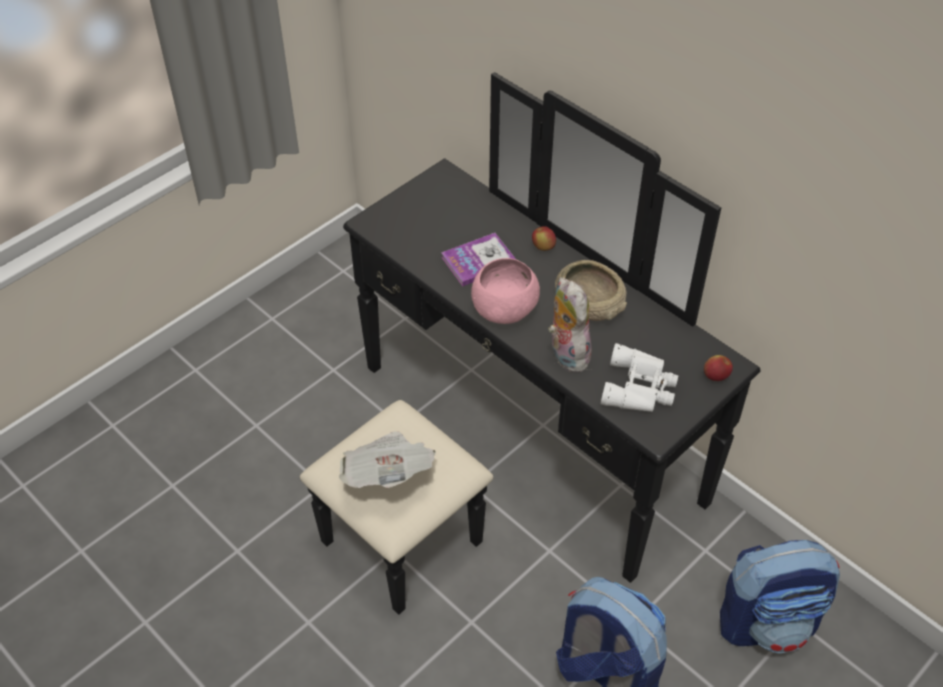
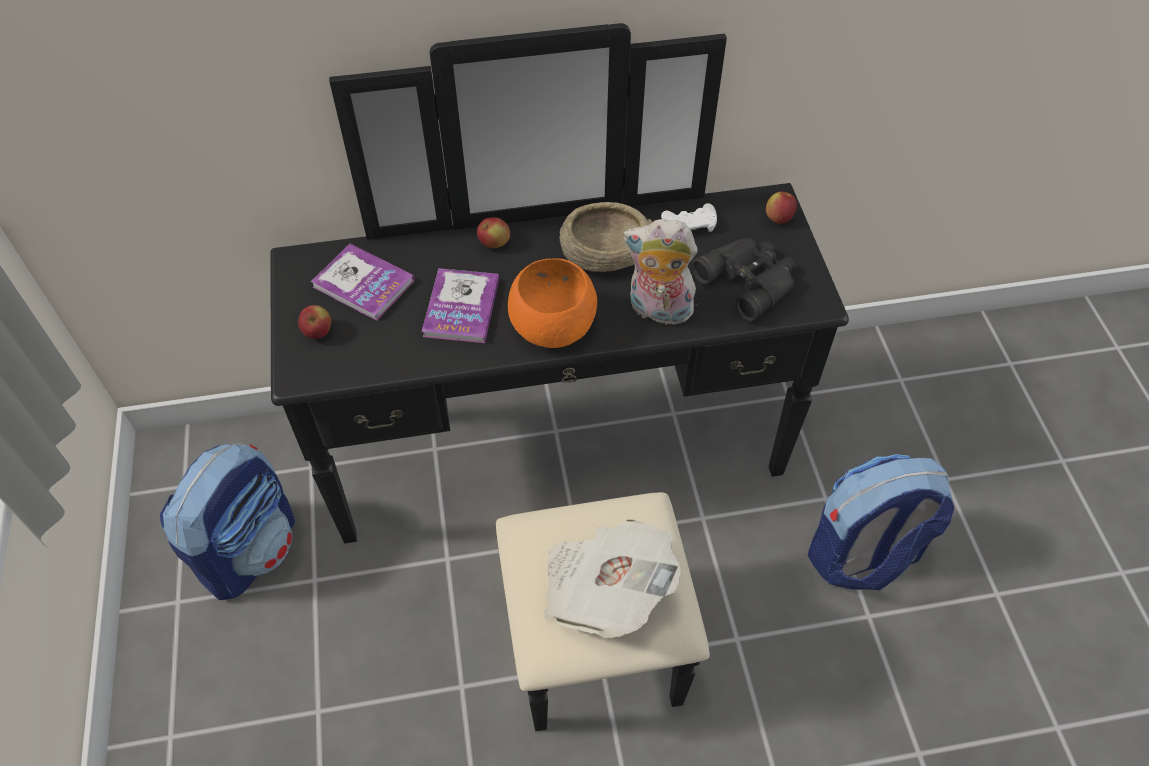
camera: 55 degrees left, 5 degrees up
pink bowl [471,258,540,324] -> orange bowl [508,258,597,348]
white binoculars [601,343,678,412] -> black binoculars [691,238,796,322]
backpack [720,540,840,653] -> backpack moved to [160,444,295,600]
none -> apple [298,305,331,339]
none -> book [311,244,415,321]
none -> white game controller [661,203,717,232]

